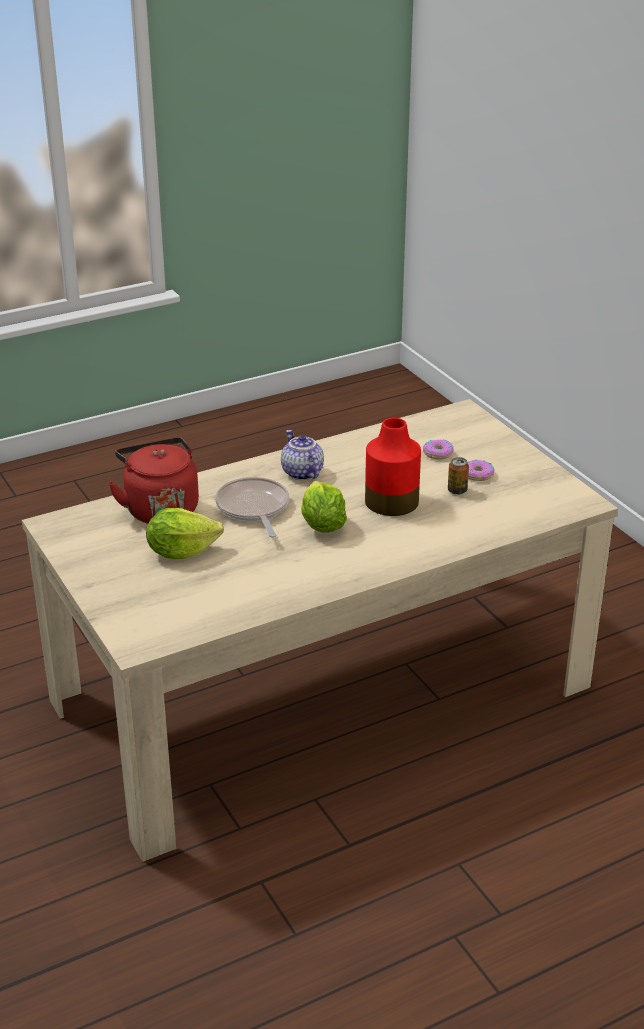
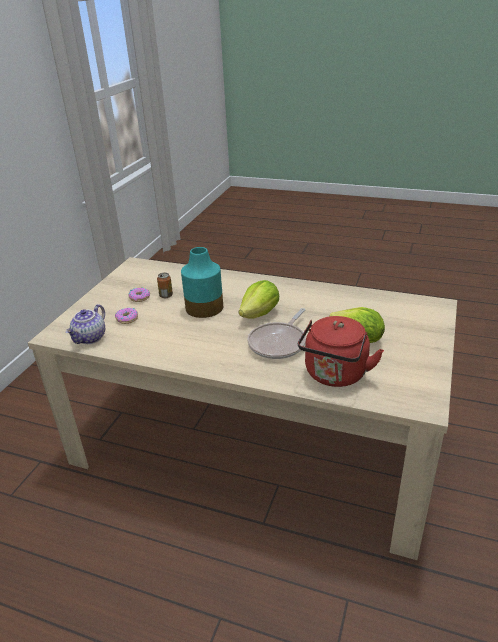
camera: 130 degrees left, 0 degrees up
teapot [281,430,324,480] -> teapot moved to [66,304,105,344]
red vase [365,418,421,516] -> turquoise vase [181,247,223,318]

